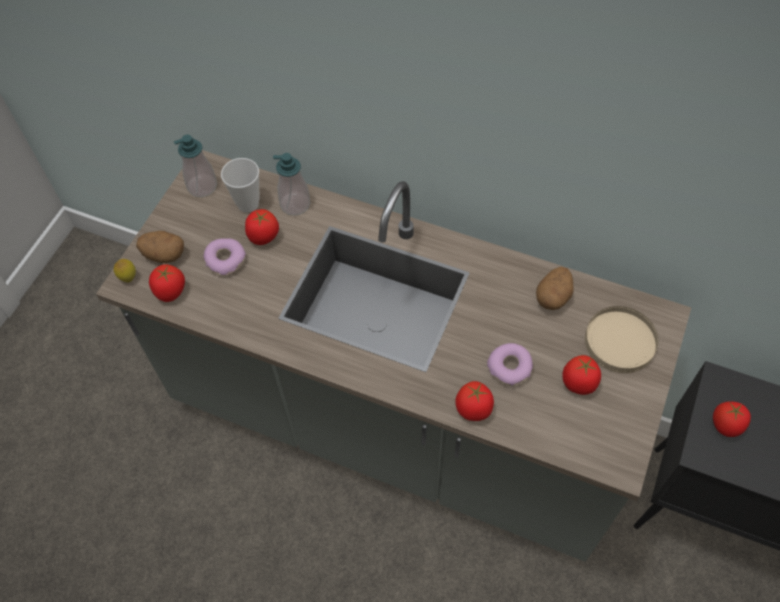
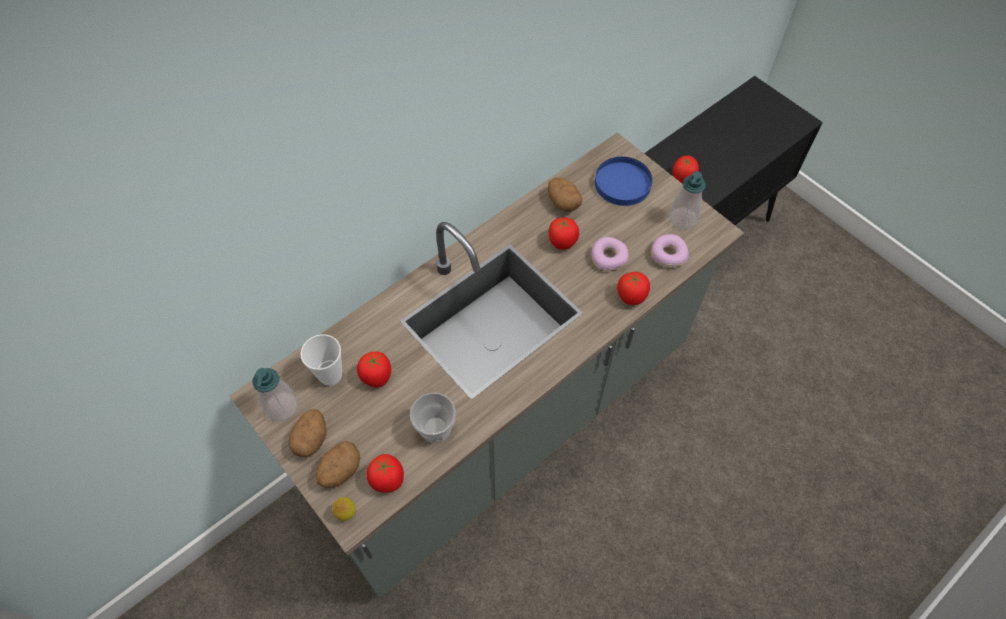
camera: 65 degrees left, 0 degrees up
donut [203,238,246,276] -> donut moved to [651,234,689,268]
soap dispenser [273,153,311,216] -> soap dispenser moved to [669,171,706,229]
tomato [562,355,601,395] -> tomato moved to [549,217,579,250]
beige plate [585,306,658,373] -> blue plate [595,157,652,206]
none -> potato [289,409,327,457]
none -> cup [410,393,456,443]

